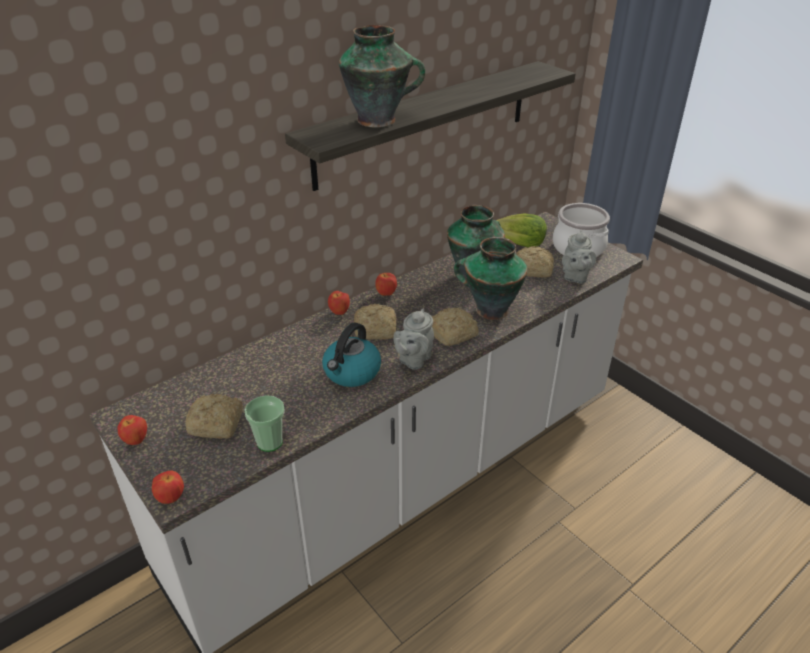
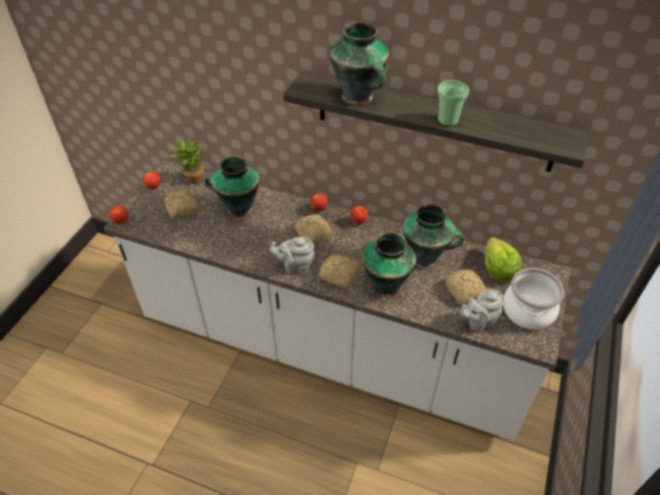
camera: 60 degrees right, 10 degrees up
cup [244,395,285,452] -> cup moved to [437,80,469,126]
kettle [322,322,381,387] -> none
none -> potted plant [168,134,204,184]
none -> vase [205,156,260,217]

